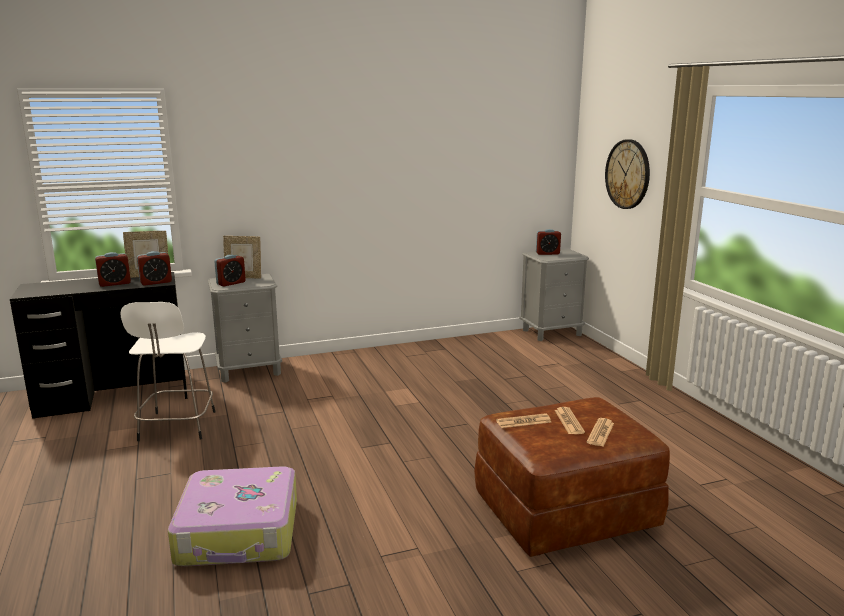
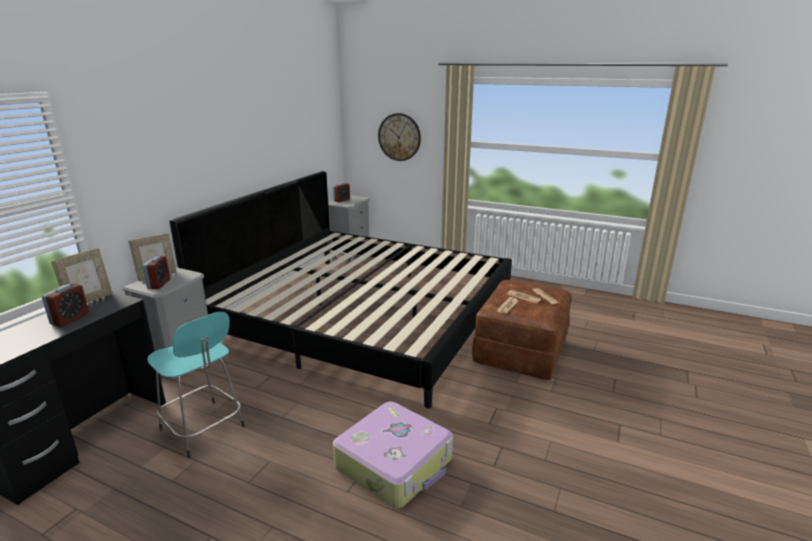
camera: 45 degrees left, 5 degrees up
white stool [120,302,215,441] -> turquoise stool [147,312,245,458]
alarm clock [137,251,172,286] -> none
none -> bed [170,171,512,408]

